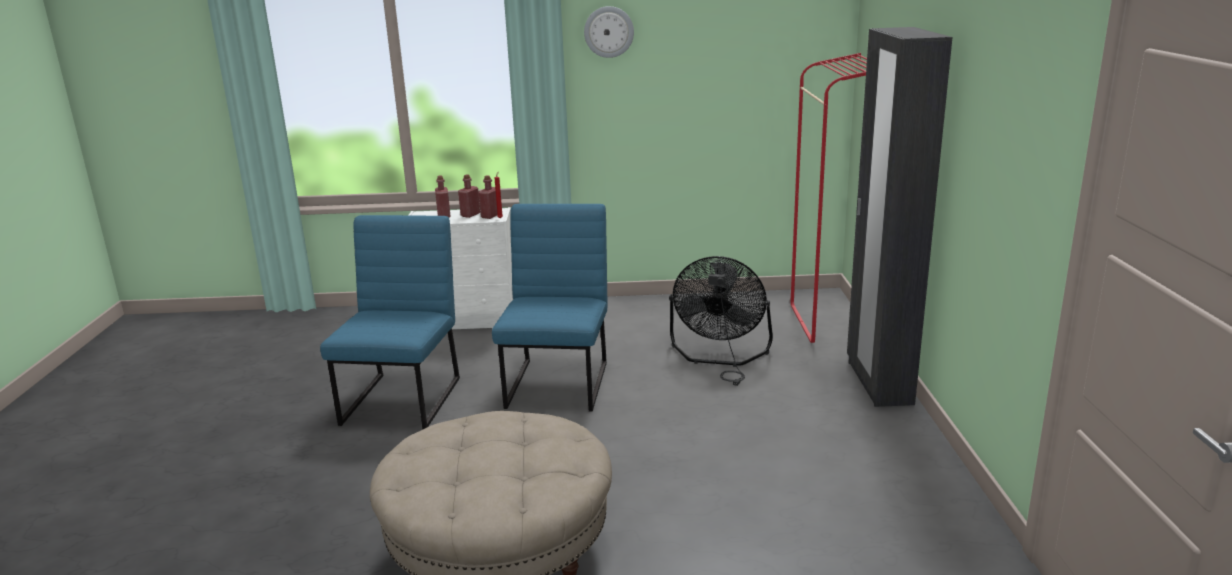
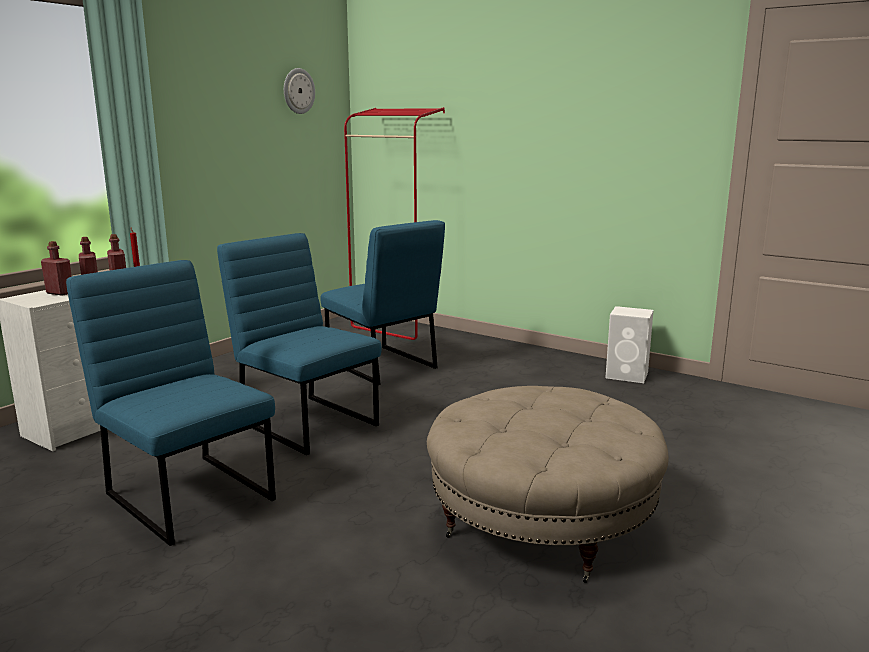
camera: 55 degrees left, 5 degrees down
wall clock [584,6,634,58] -> wall clock moved to [284,68,315,114]
black fan [669,256,773,386] -> blue chair [321,220,445,385]
black wardrobe [847,27,952,407] -> none
none -> white speaker [605,306,654,383]

